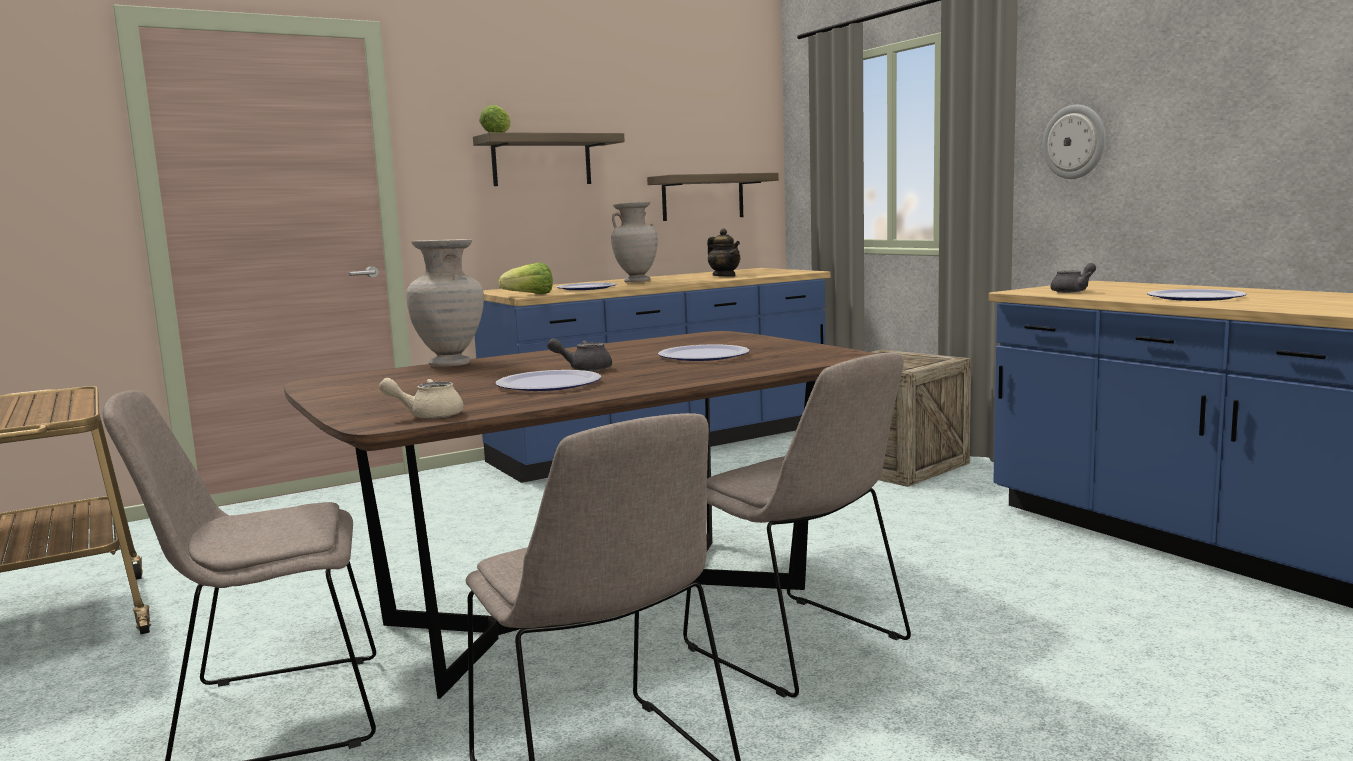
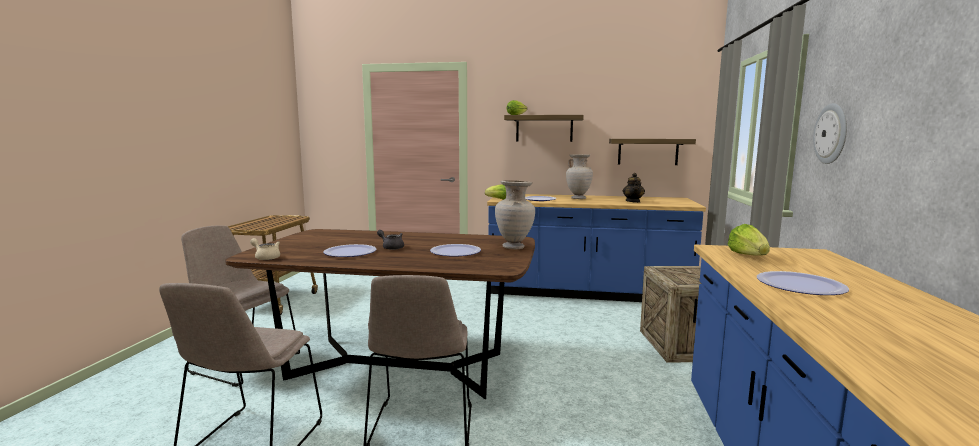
camera: 40 degrees right, 0 degrees up
beige vase [406,239,484,366] -> beige vase moved to [495,180,535,249]
grey teapot [1050,263,1096,293] -> lettuce [728,224,770,256]

